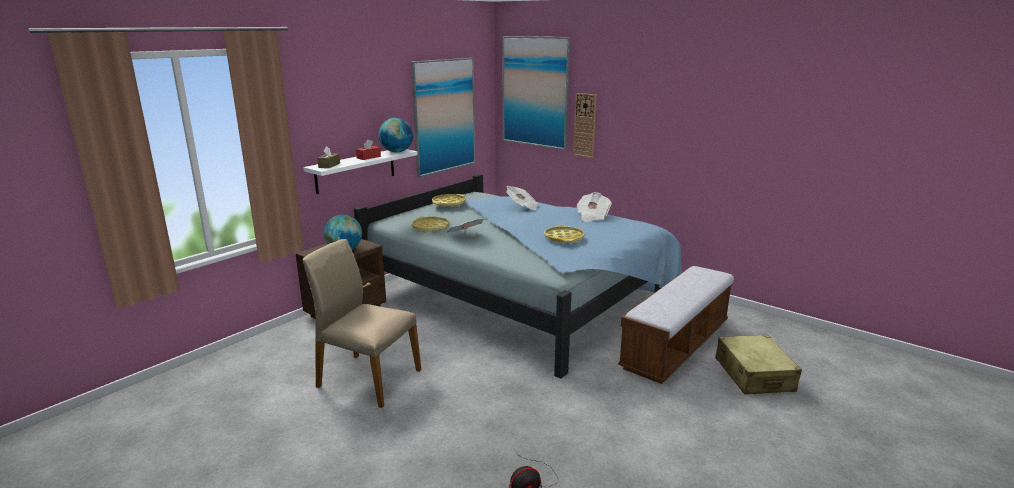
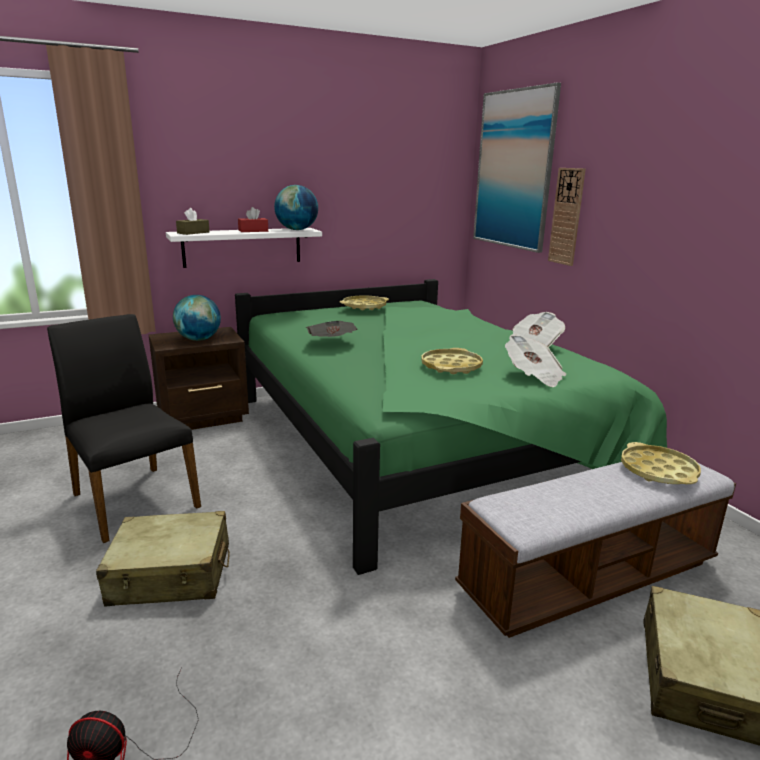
camera: 25 degrees right, 0 degrees up
beige chair [303,239,421,408] -> black chair [47,314,201,543]
blue bed [354,174,683,379] -> green bed [235,279,667,575]
picture [411,58,476,177] -> none
yellow tray [412,217,449,232] -> yellow tray moved to [621,442,701,484]
newspaper [506,186,538,210] -> newspaper moved to [505,334,566,387]
none -> beige suitcase [96,511,230,606]

